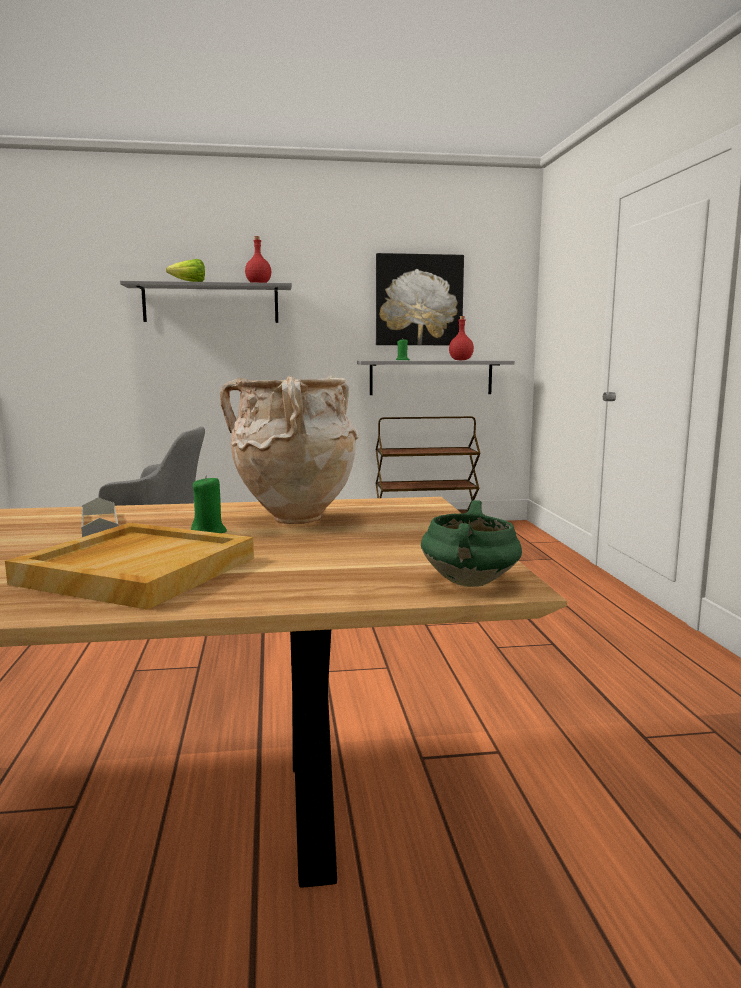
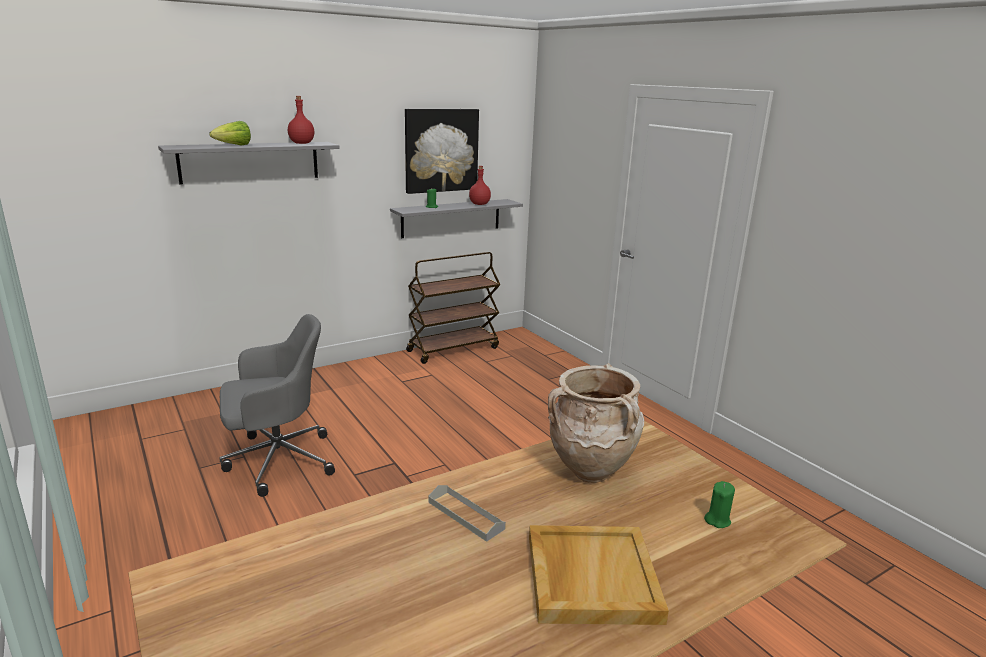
camera: 25 degrees left, 10 degrees up
green candle [191,475,227,533] -> green candle moved to [704,481,735,528]
green cooking pot [421,500,522,587] -> none

